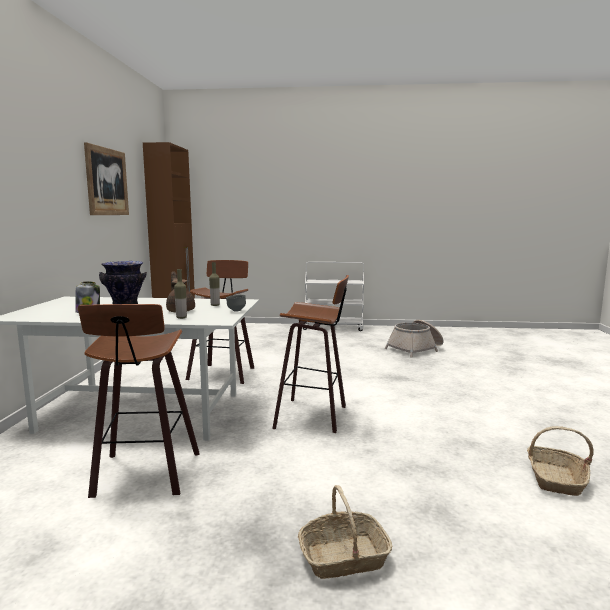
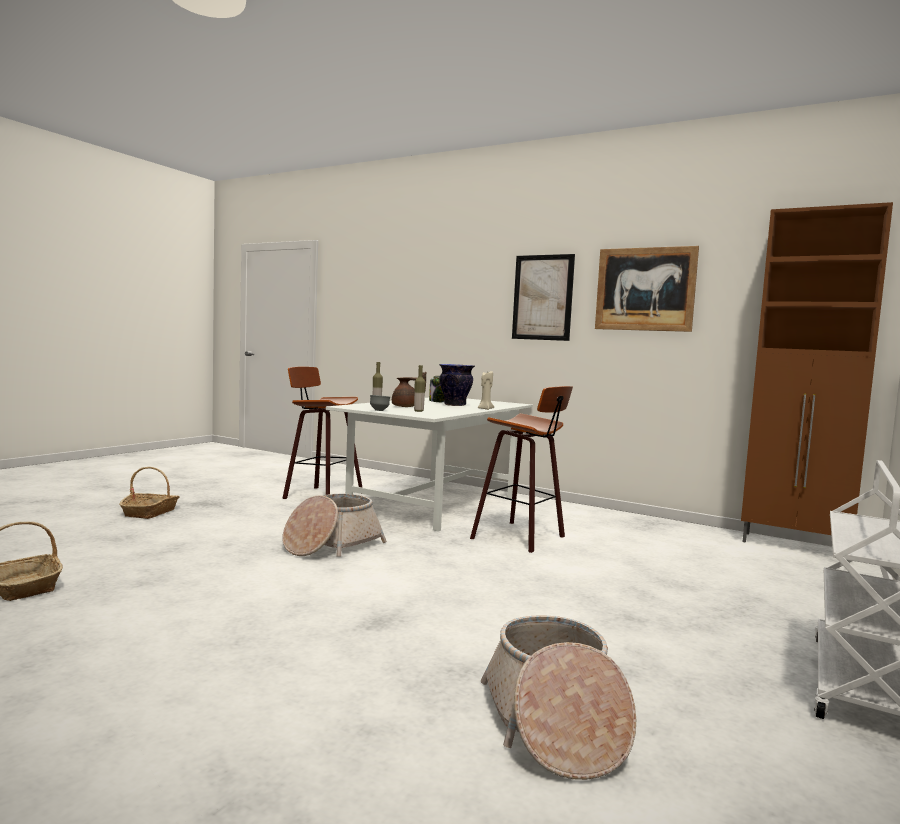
camera: 115 degrees right, 5 degrees down
stool [272,275,349,433] -> basket [282,494,387,557]
none -> beige candle [478,370,494,410]
none -> picture [512,254,575,341]

